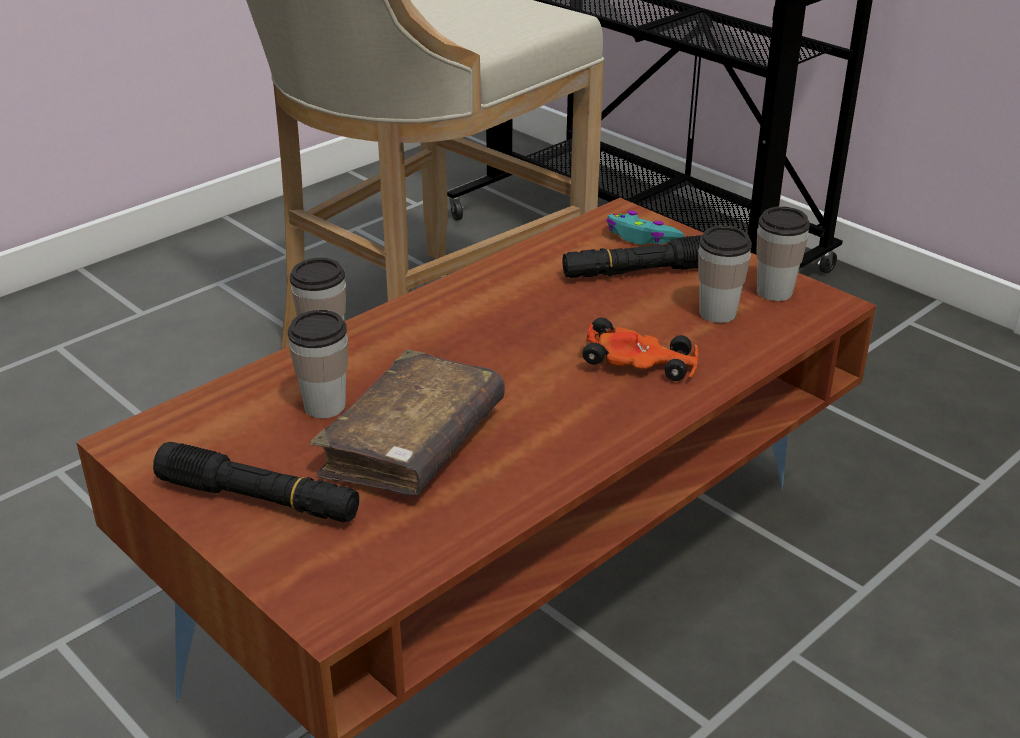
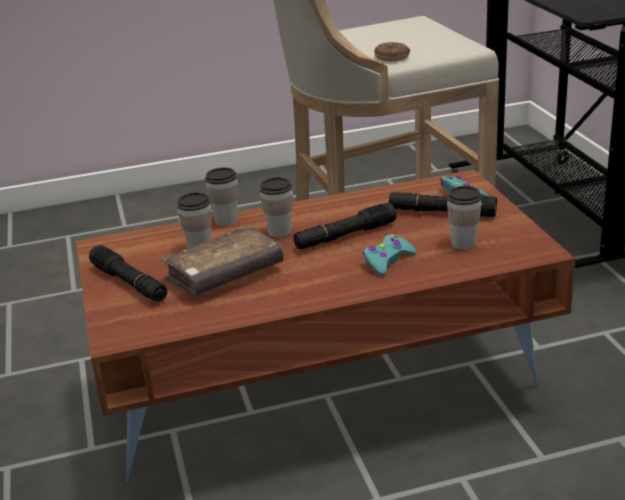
camera: 30 degrees right, 5 degrees down
toy car [583,318,698,381] -> turquoise game controller [362,234,417,275]
cup [756,206,810,301] -> cup moved to [259,177,292,238]
none -> black flashlight [293,203,396,249]
none -> donut [374,42,410,61]

